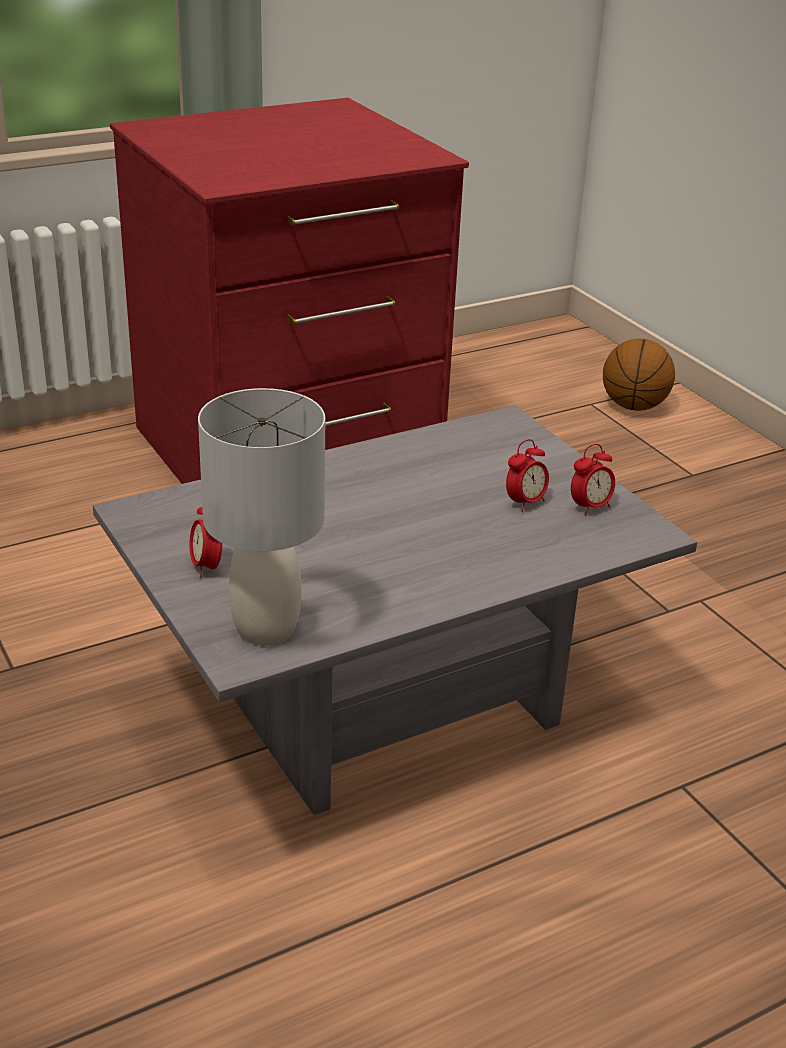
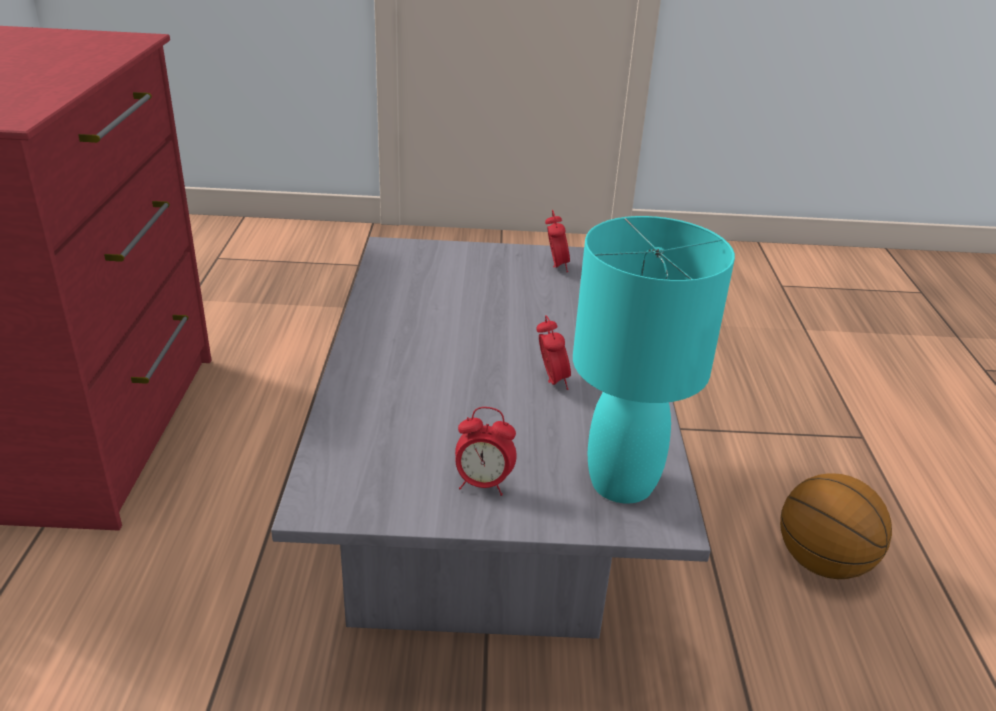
camera: 60 degrees left, 0 degrees up
grey table lamp [198,388,325,646] -> turquoise table lamp [573,216,735,504]
alarm clock [506,439,549,512] -> alarm clock moved to [536,315,571,390]
basketball [603,338,675,411] -> basketball moved to [780,473,892,579]

